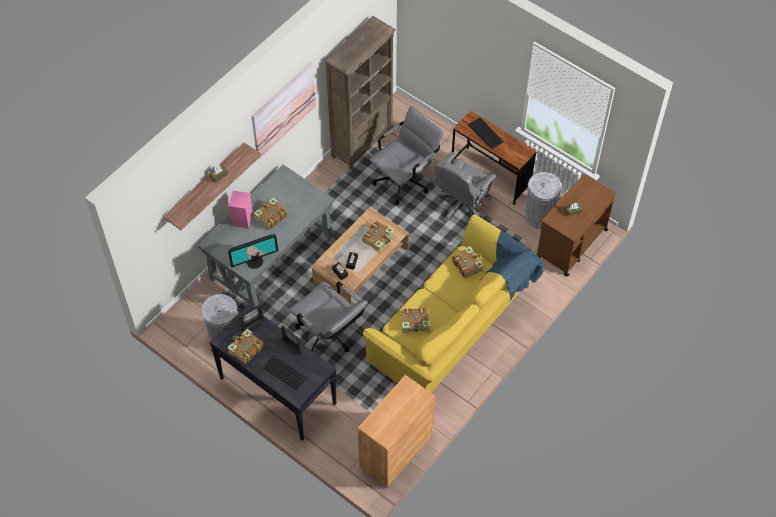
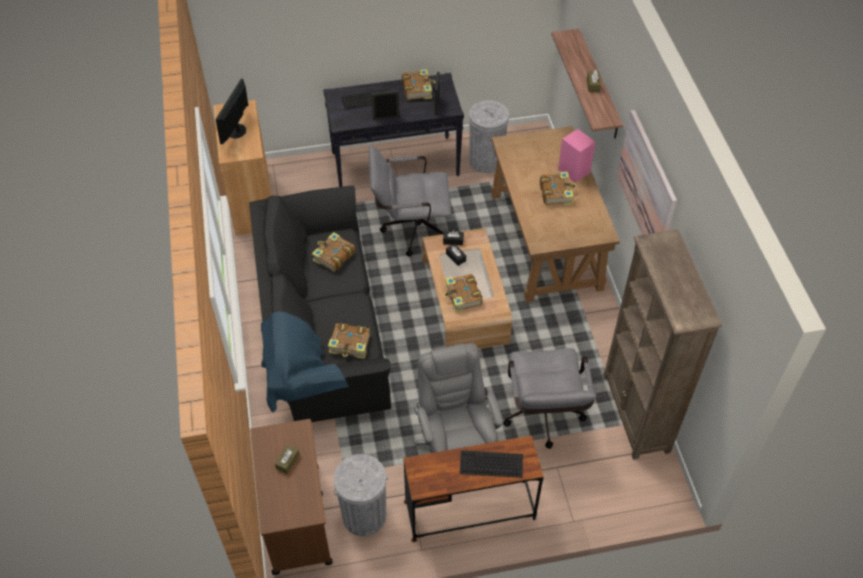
camera: 130 degrees right, 5 degrees down
grey desk [197,165,335,308] -> brown desk [491,126,620,303]
monitor [228,234,278,269] -> monitor moved to [216,79,248,144]
yellow sofa [363,214,544,392] -> black sofa [249,186,391,422]

